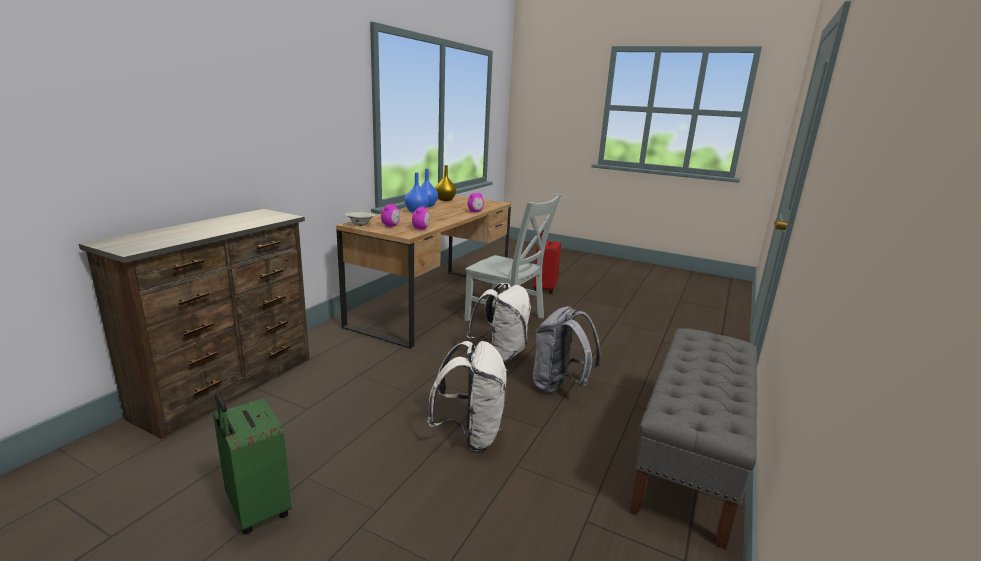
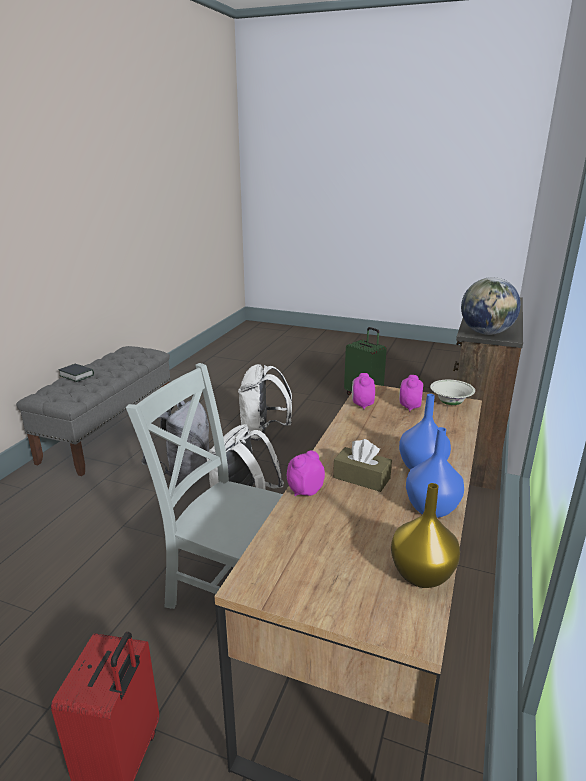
camera: 175 degrees right, 5 degrees up
none -> book [58,364,94,382]
none -> brown tissue box [333,439,392,492]
none -> globe [461,277,521,335]

